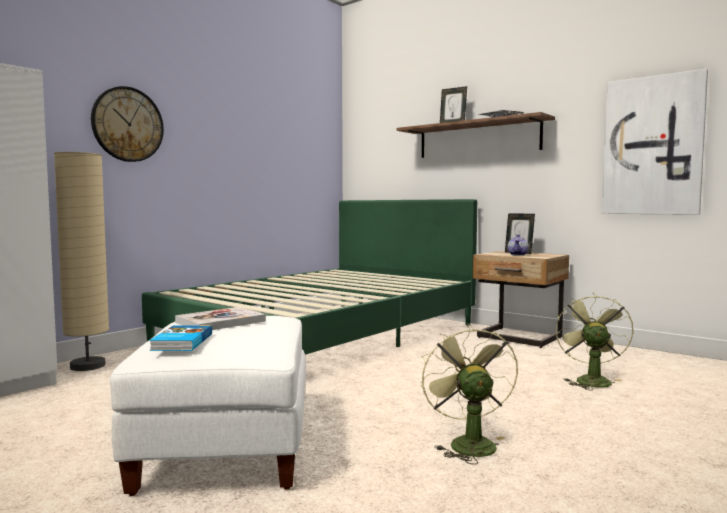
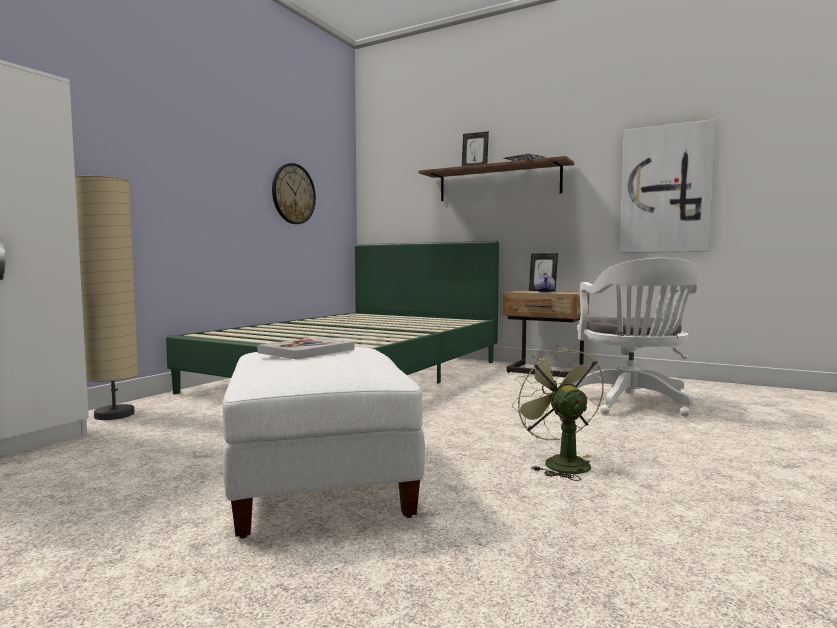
camera: 10 degrees left, 0 degrees up
wall clock [91,86,164,162] -> wall clock moved to [272,163,316,224]
book [149,325,212,351] -> none
green fan [556,292,633,390] -> white office chair [573,258,699,417]

